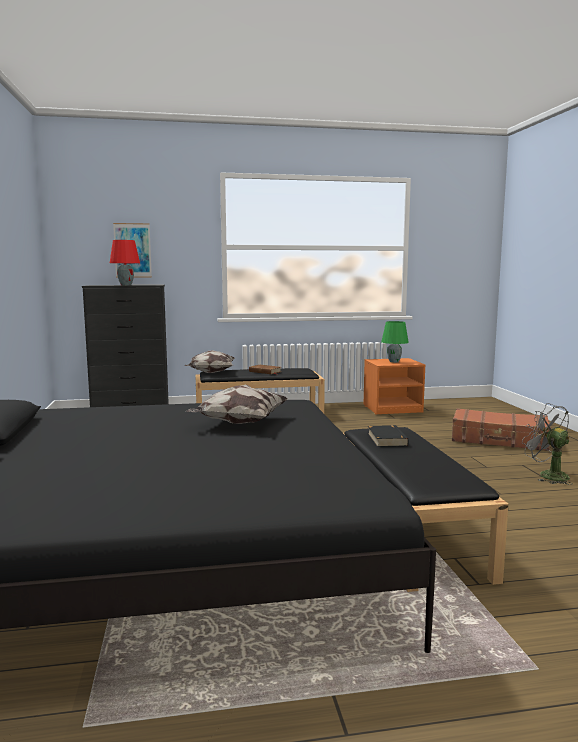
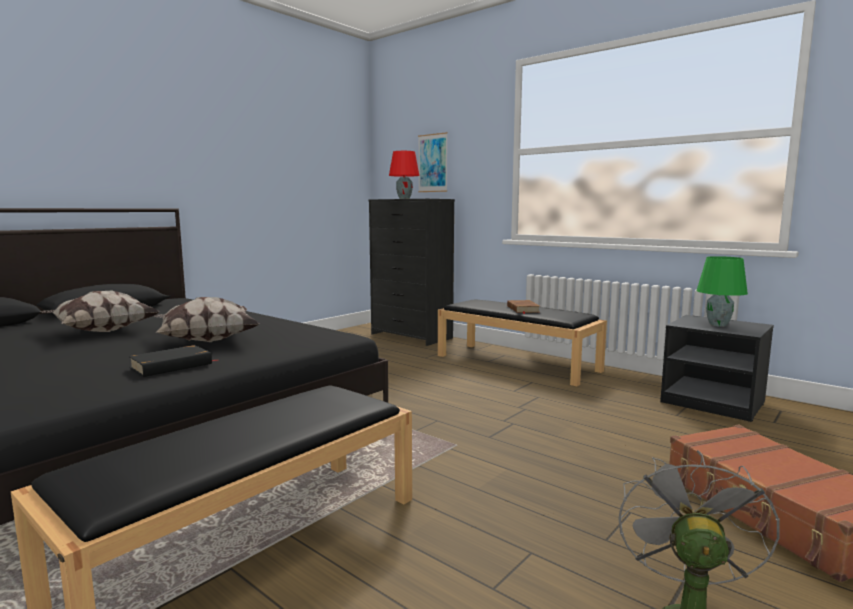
camera: 50 degrees right, 0 degrees up
pillow [184,350,235,373] -> pillow moved to [40,290,160,332]
orange nightstand [364,358,426,414] -> black nightstand [660,315,774,422]
black book [367,425,409,447] -> black book moved to [128,345,218,377]

